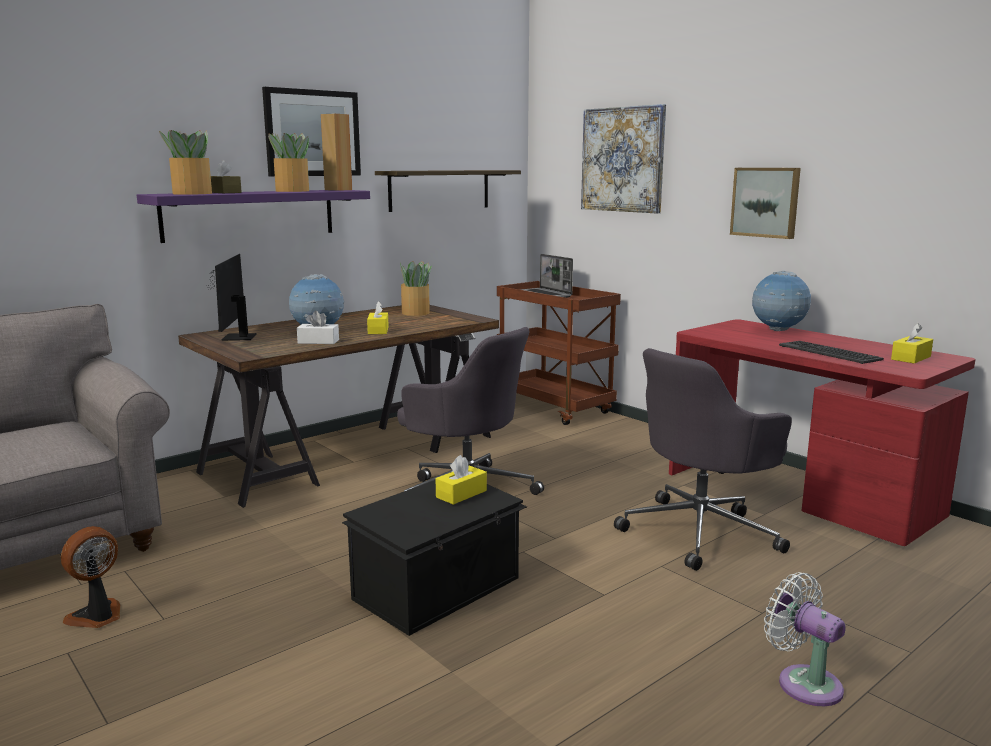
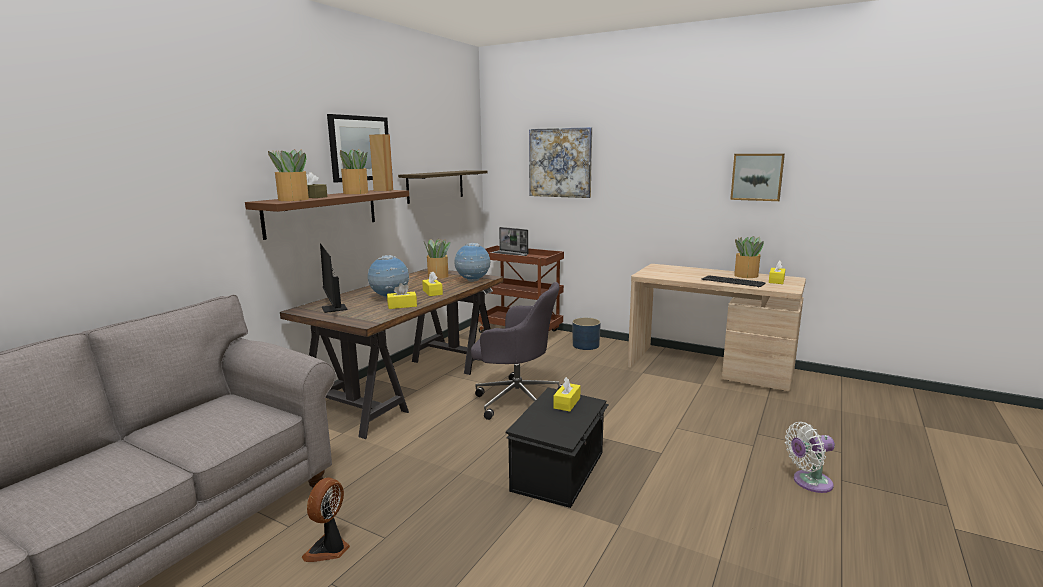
camera: 20 degrees left, 0 degrees up
purple shelf [137,190,370,243] -> brown shelf [245,190,409,240]
white tissue box [297,311,339,344] -> yellow tissue box [387,283,417,309]
grey office chair [614,348,792,571] -> none
red desk [669,319,976,546] -> beige desk [628,264,806,391]
picture [730,168,801,239] -> picture moved to [730,154,785,201]
globe [752,271,811,331] -> globe moved to [454,243,490,282]
white fan [764,572,846,706] -> white fan turned 45 degrees counterclockwise [785,422,835,493]
none -> blue planter [572,318,601,350]
none -> potted plant [734,236,764,278]

